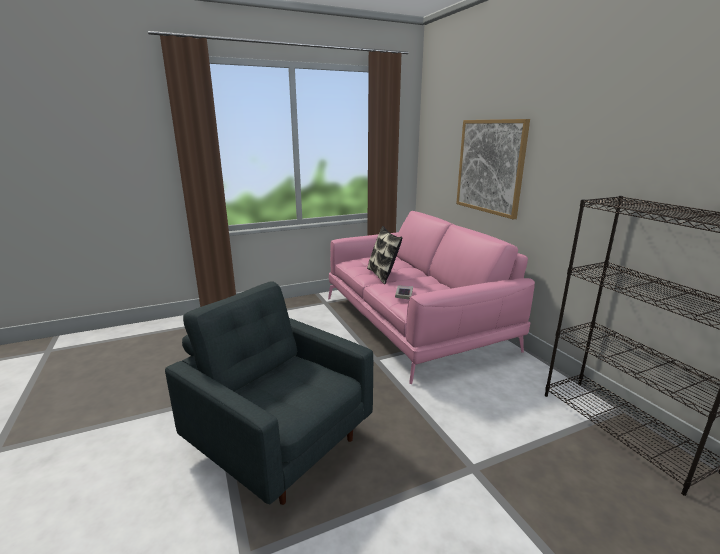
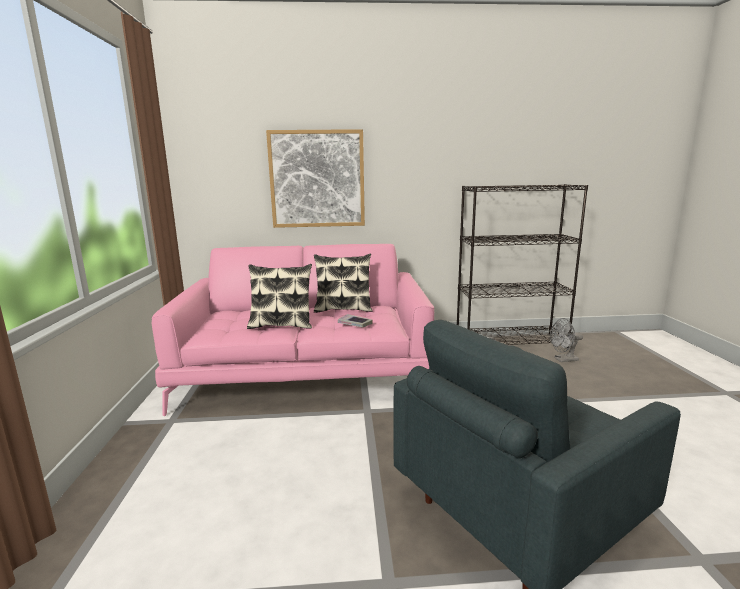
camera: 70 degrees left, 5 degrees down
none -> pillow [314,254,373,313]
none -> grey fan [550,318,583,362]

